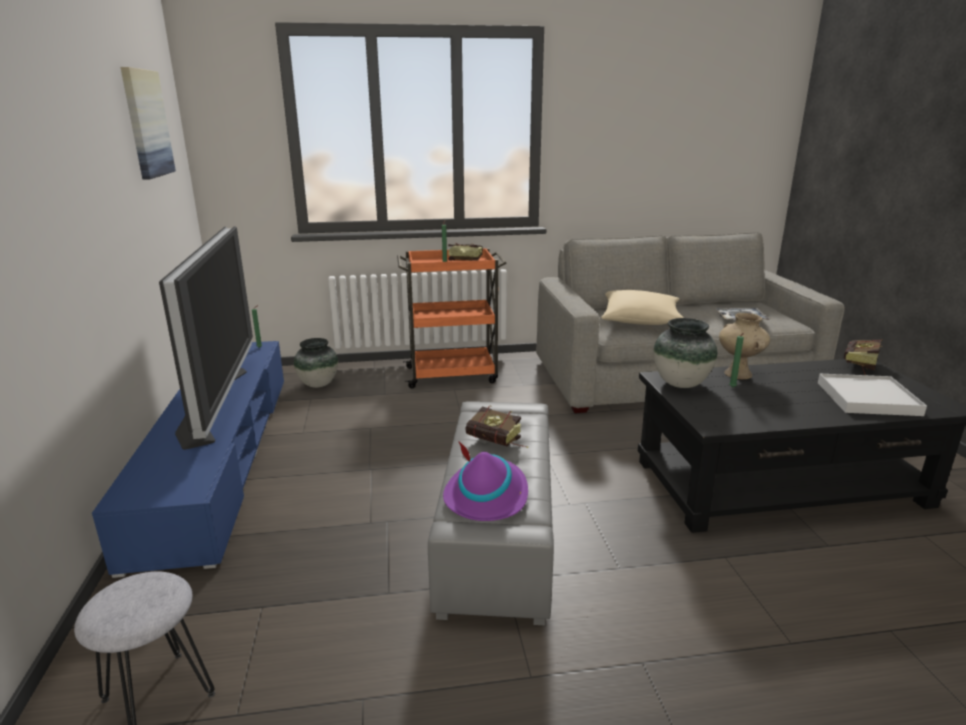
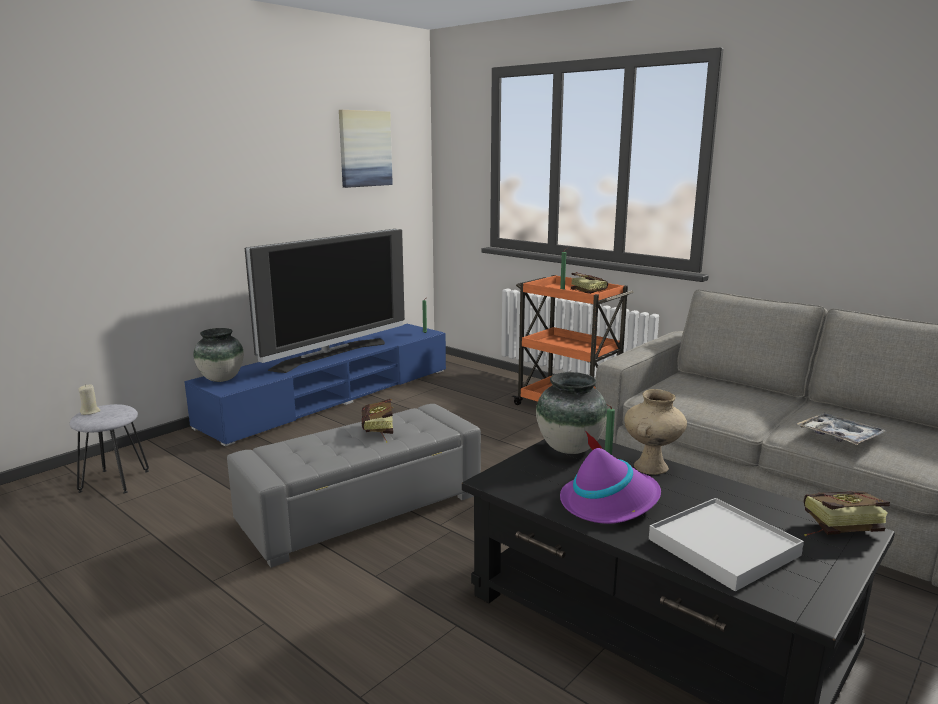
camera: 50 degrees right, 5 degrees down
vase [294,338,338,388] -> vase moved to [194,328,244,382]
purple hat [443,441,528,521] -> purple hat moved to [560,430,661,524]
beige pillow [601,290,684,325] -> none
none -> beige candle [79,384,100,415]

